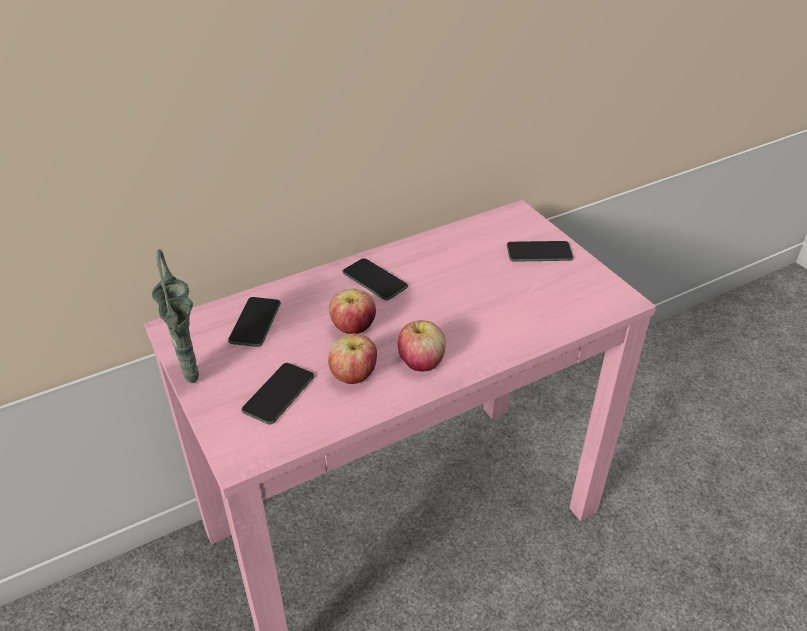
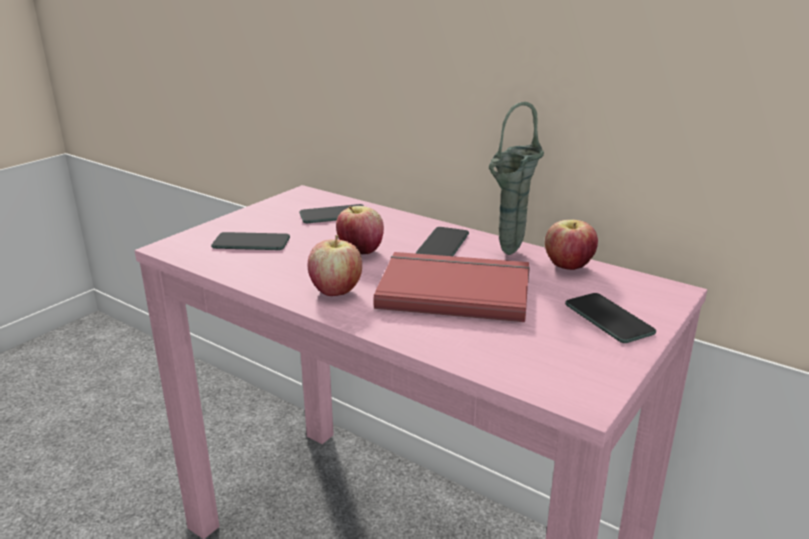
camera: 65 degrees right, 15 degrees down
green vase [152,249,199,383] -> green vase moved to [489,102,544,255]
apple [328,334,377,384] -> apple moved to [545,220,598,270]
none -> red book [373,252,530,322]

